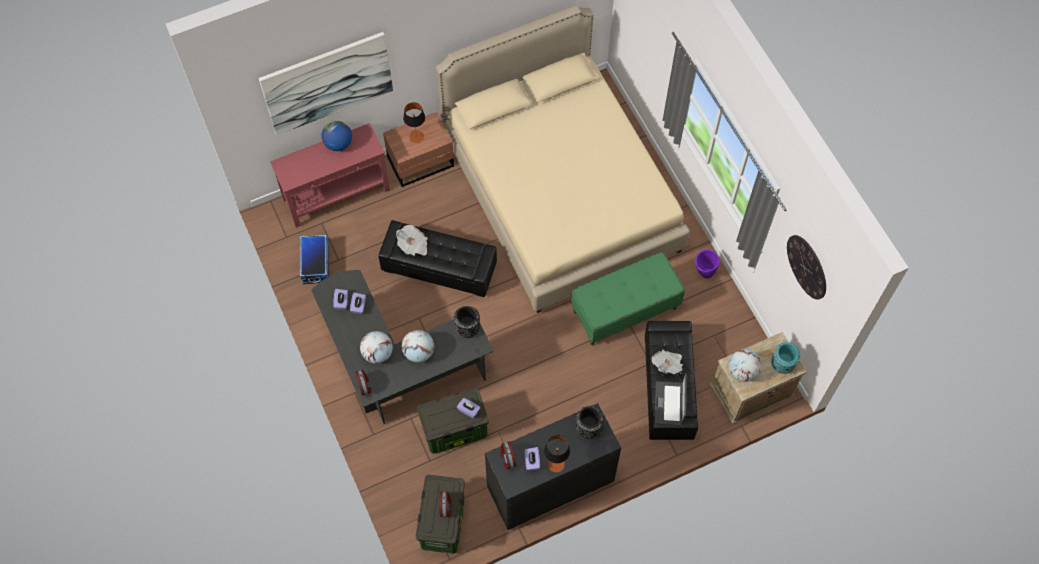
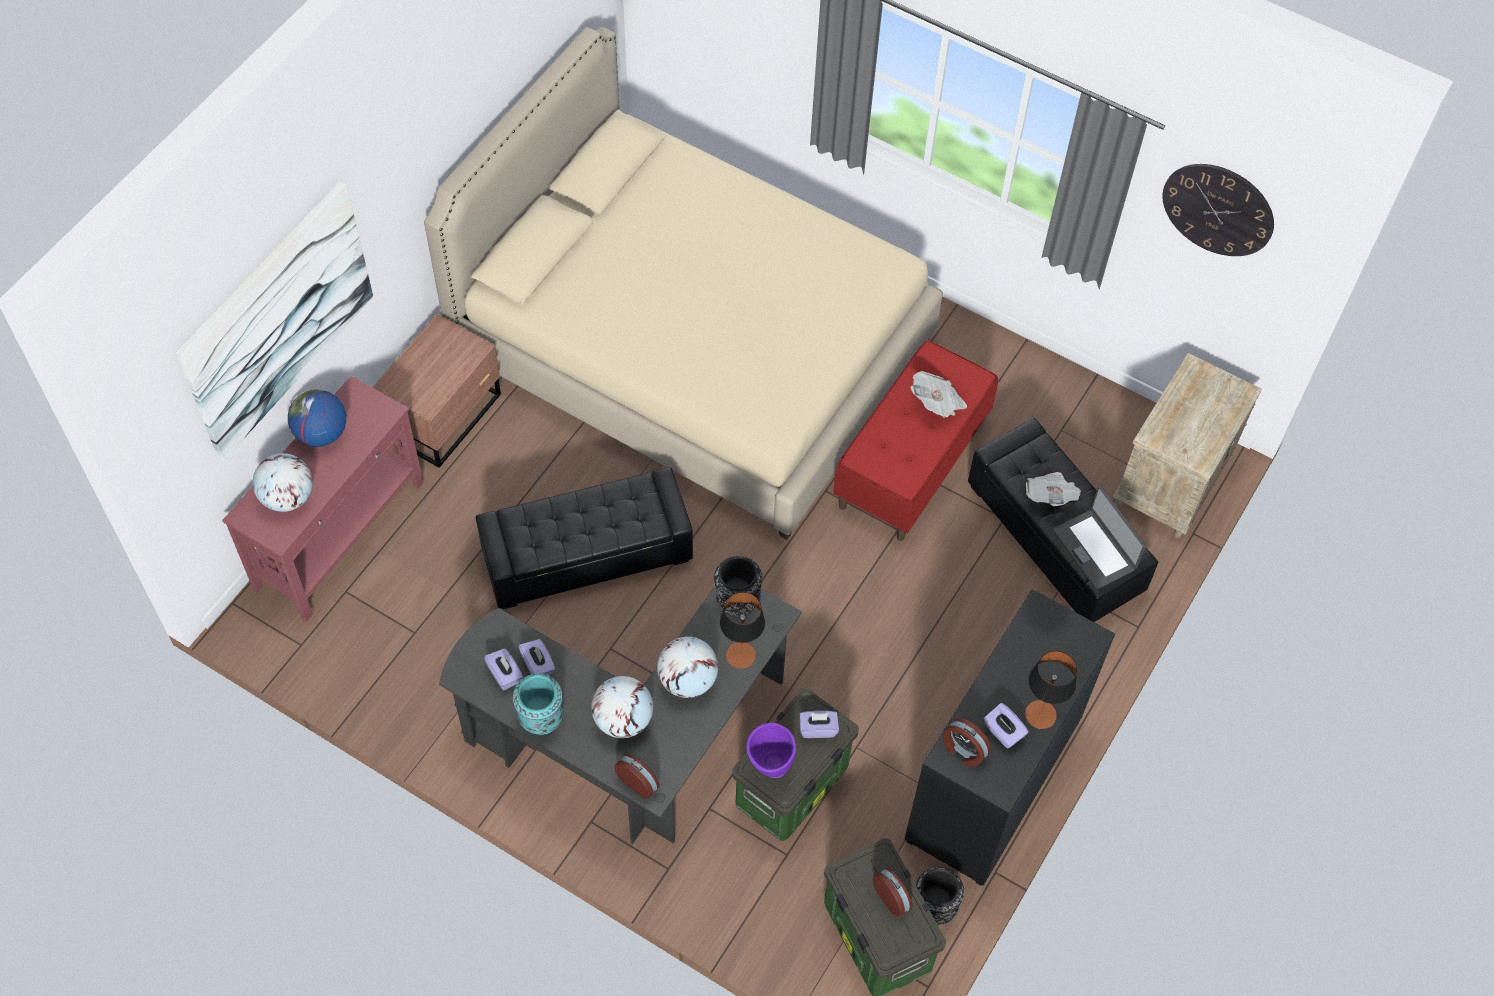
camera: 35 degrees left, 5 degrees down
storage box [300,235,329,284] -> none
newspaper [396,225,428,256] -> newspaper moved to [910,371,967,418]
table lamp [403,102,425,143] -> table lamp moved to [720,592,765,669]
green bench [571,252,685,345] -> red bench [833,340,998,541]
black vase [576,406,604,439] -> black vase moved to [916,867,964,925]
purple vase [695,249,719,278] -> purple vase moved to [746,723,796,778]
globe [728,349,762,382] -> globe moved to [253,453,313,512]
turquoise vase [771,342,800,374] -> turquoise vase moved to [513,673,564,735]

